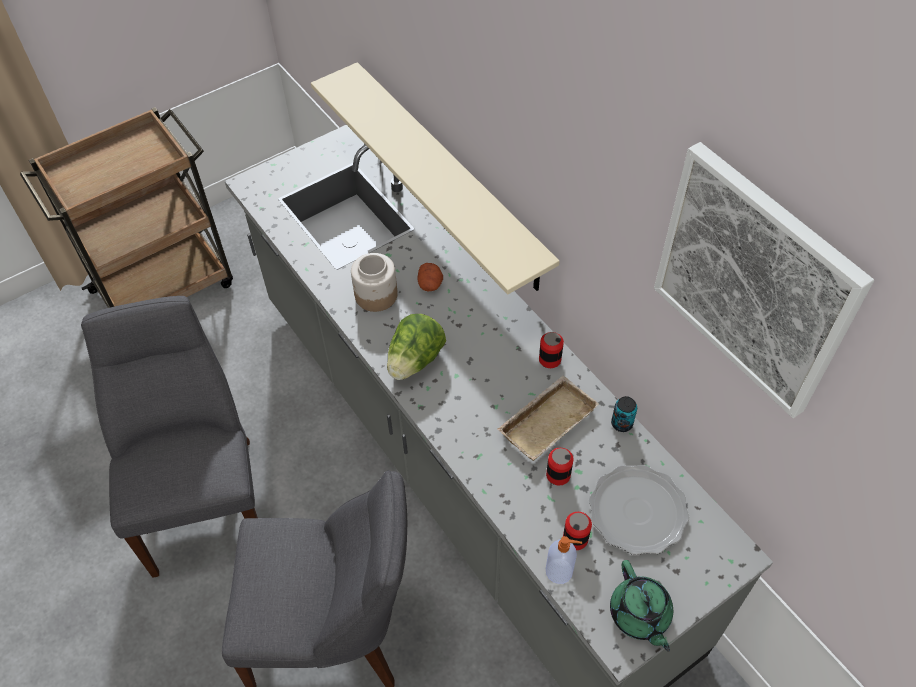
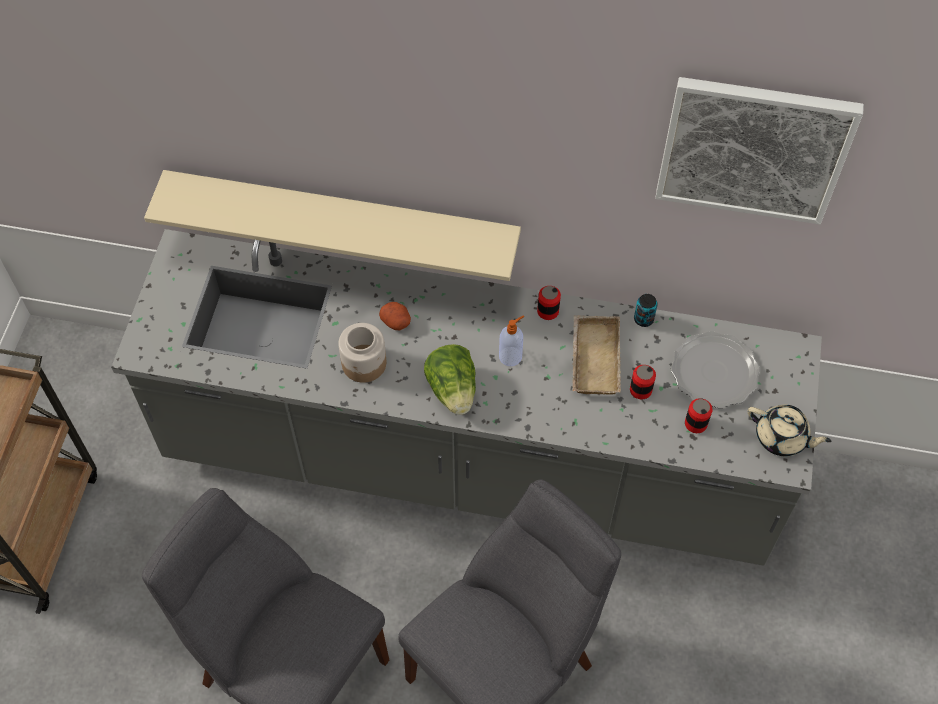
camera: 45 degrees left, 5 degrees up
soap dispenser [546,536,582,584] -> soap dispenser moved to [499,315,524,366]
green teapot [610,560,673,652] -> beige teapot [748,405,831,457]

